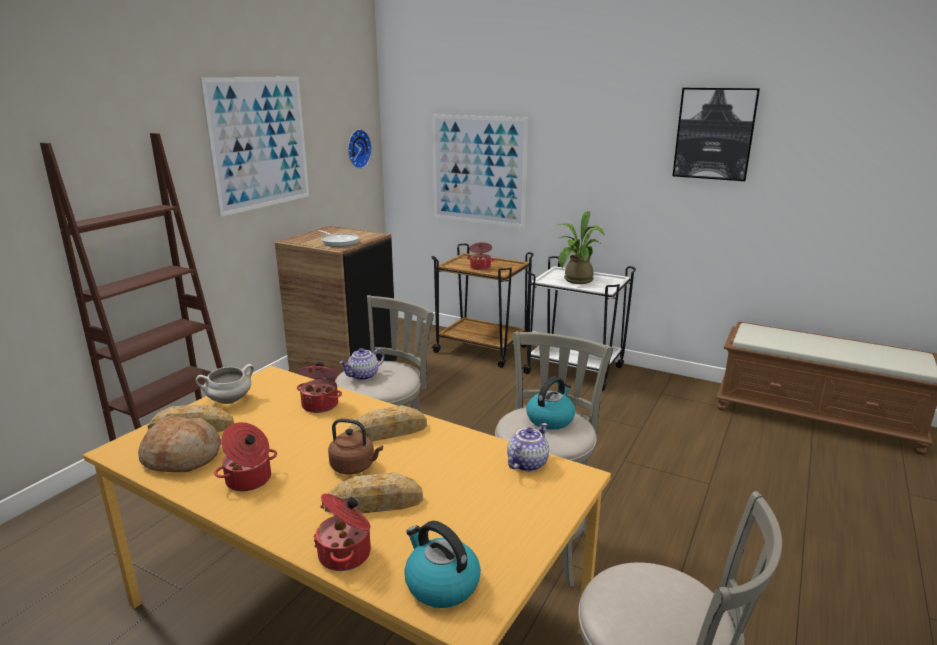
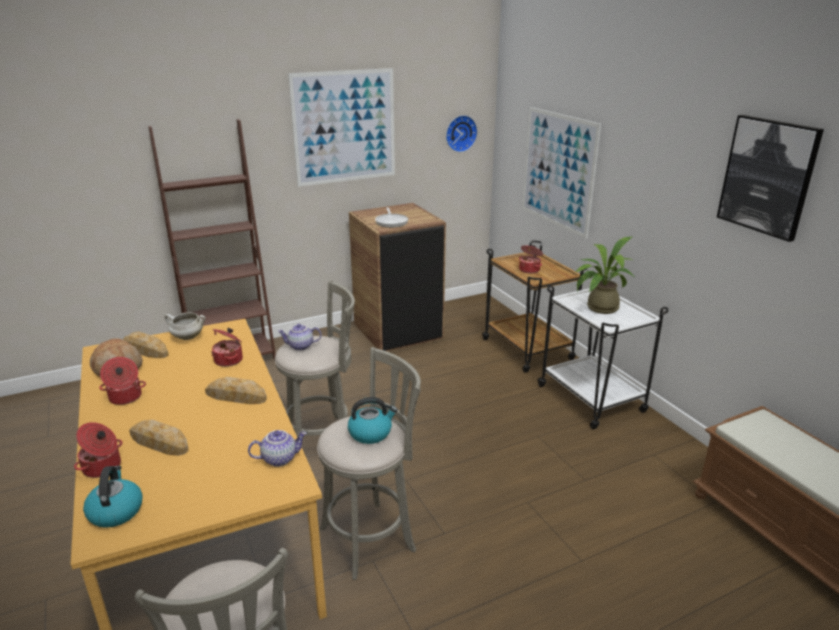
camera: 35 degrees right, 5 degrees up
brown kettle [328,418,383,474] -> none

